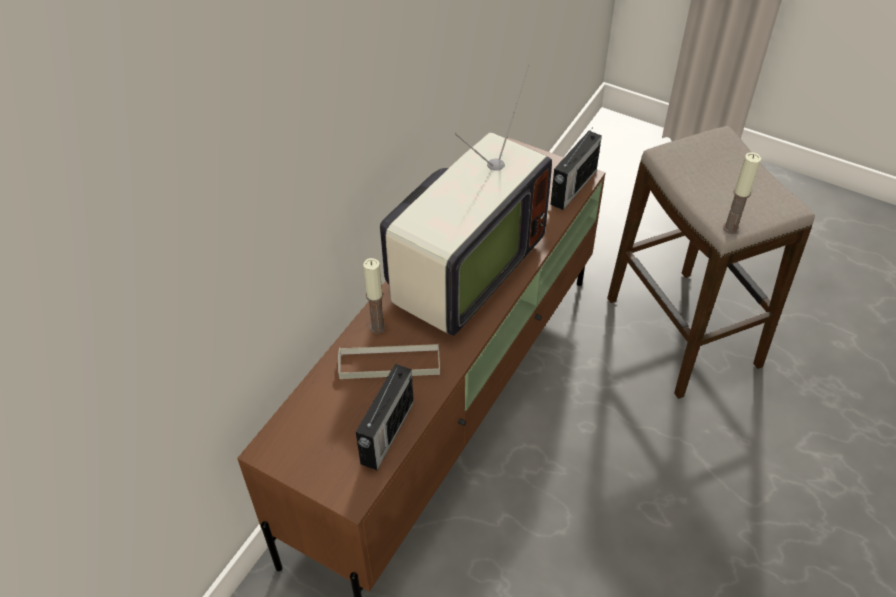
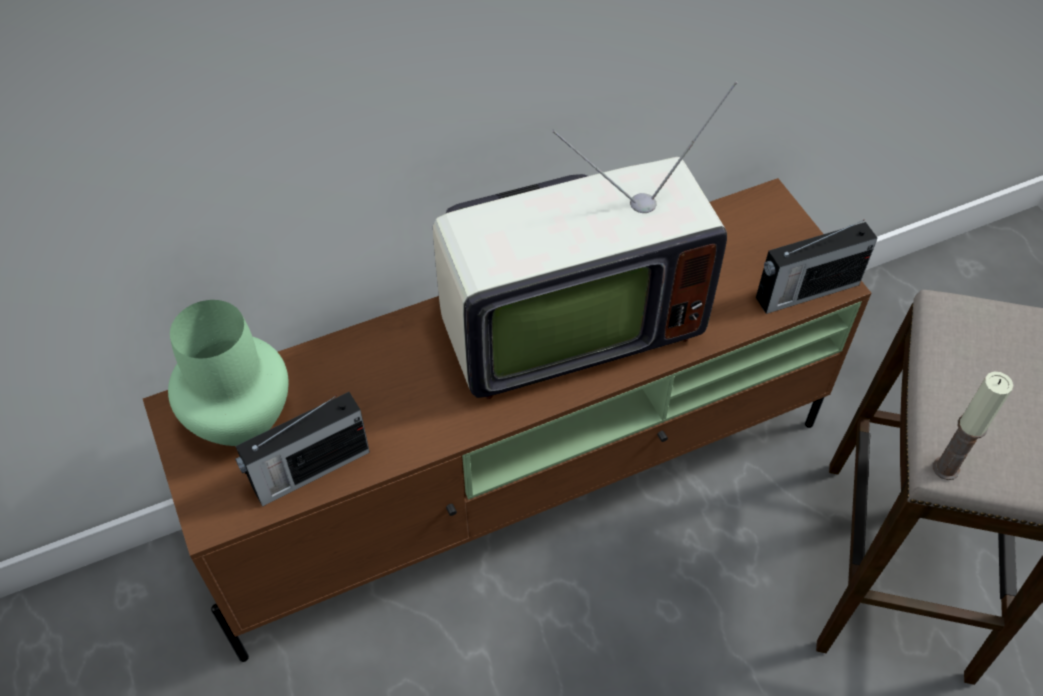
camera: 35 degrees right, 5 degrees up
grey tray [338,343,440,379] -> none
candle [363,258,386,334] -> none
none -> green vase [168,300,289,446]

